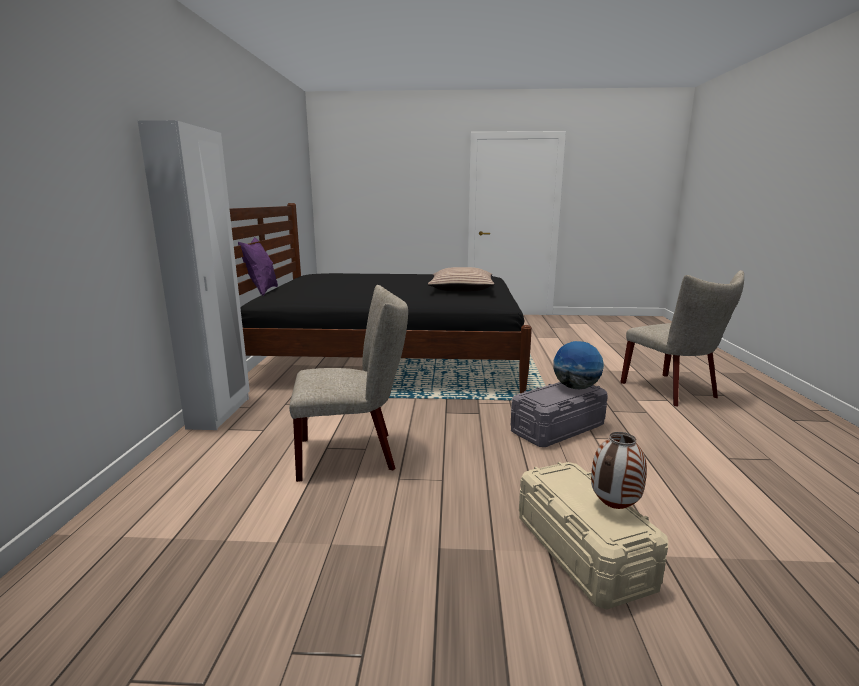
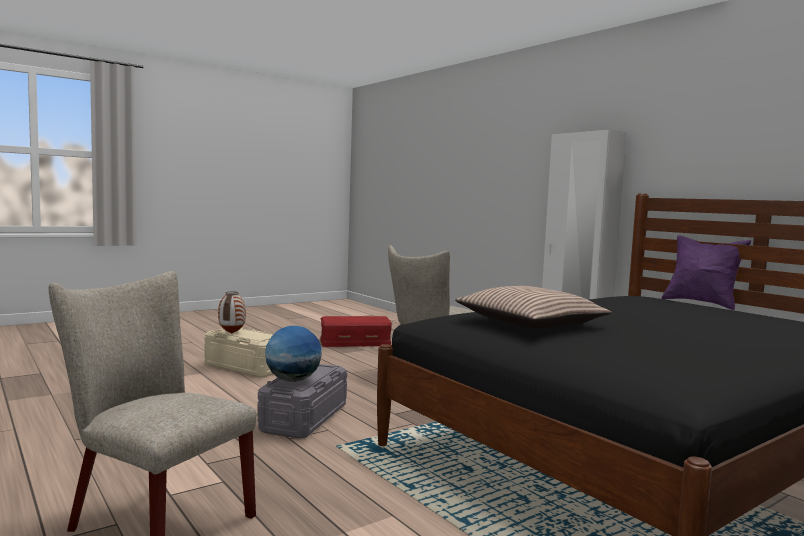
camera: 140 degrees right, 10 degrees down
none -> red storage box [320,316,392,347]

